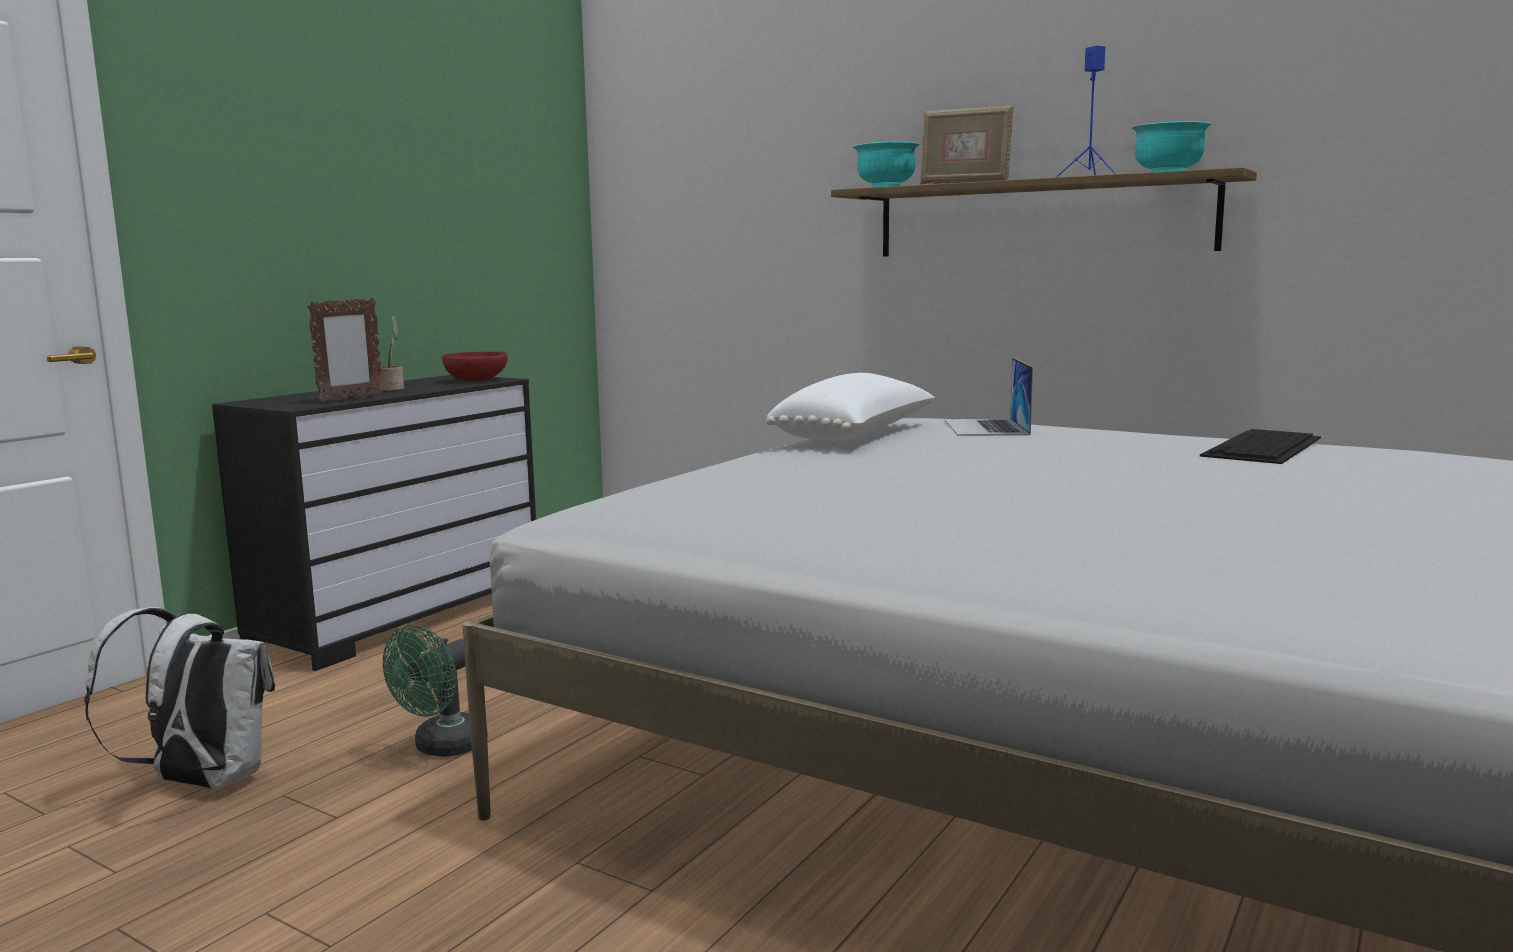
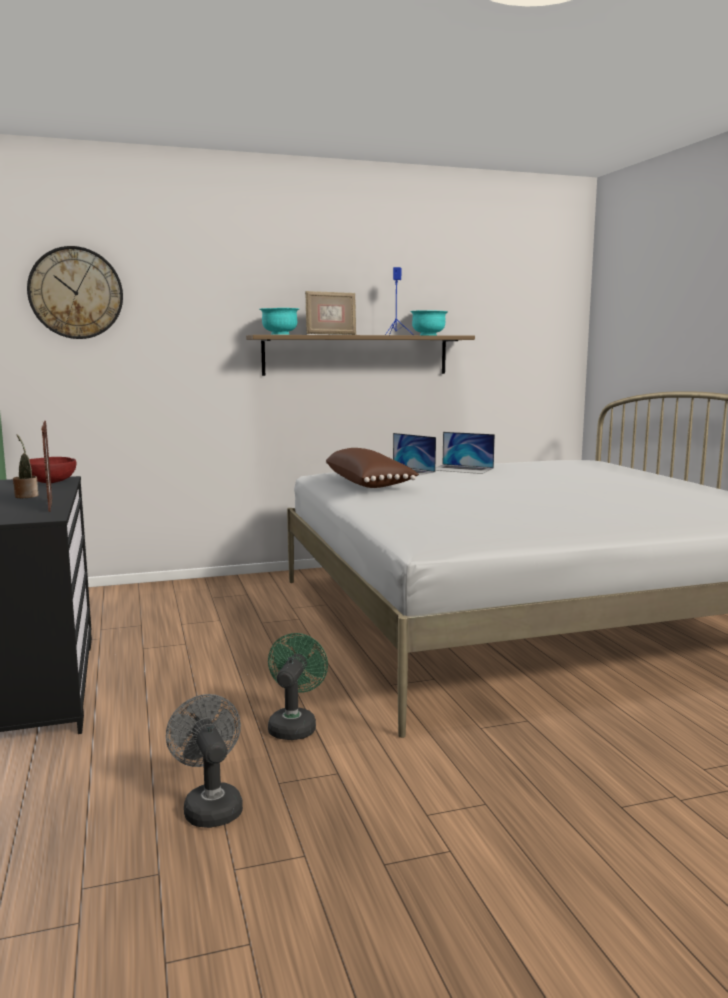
camera: 50 degrees left, 0 degrees up
white backpack [84,607,275,789] -> grey fan [166,694,243,828]
green fan [383,625,488,757] -> green fan turned 150 degrees counterclockwise [268,633,328,740]
white pillow [766,373,935,440] -> brown pillow [326,448,419,488]
keyboard [1200,429,1321,464] -> none
none -> wall clock [27,246,123,339]
none -> laptop [436,432,495,474]

